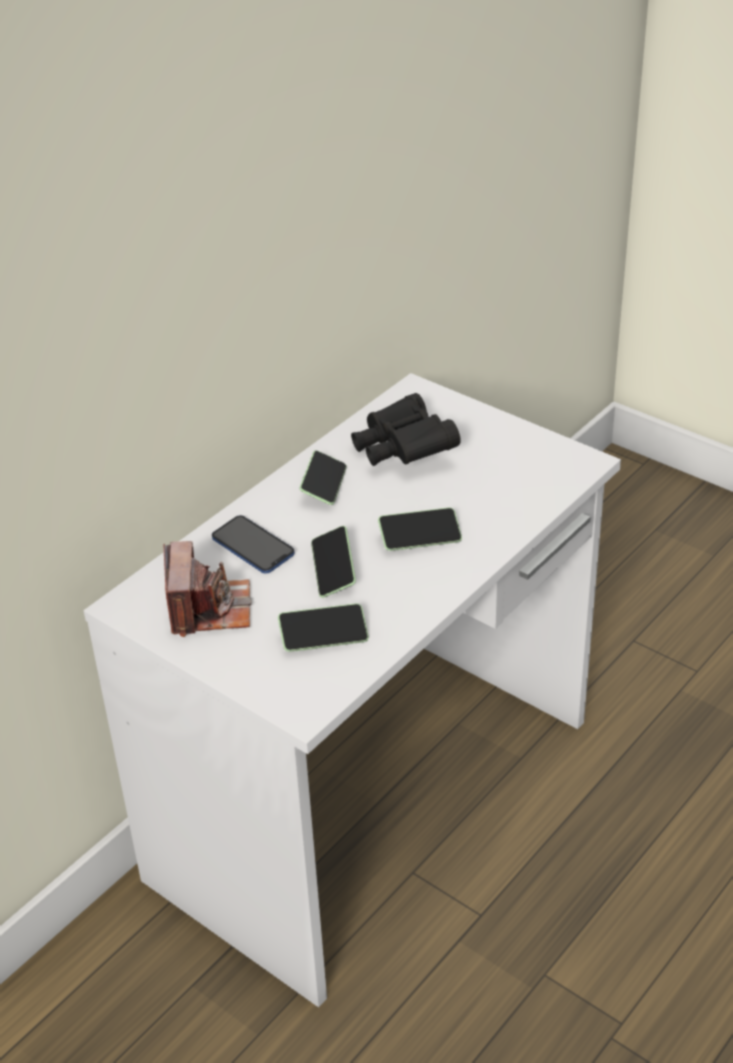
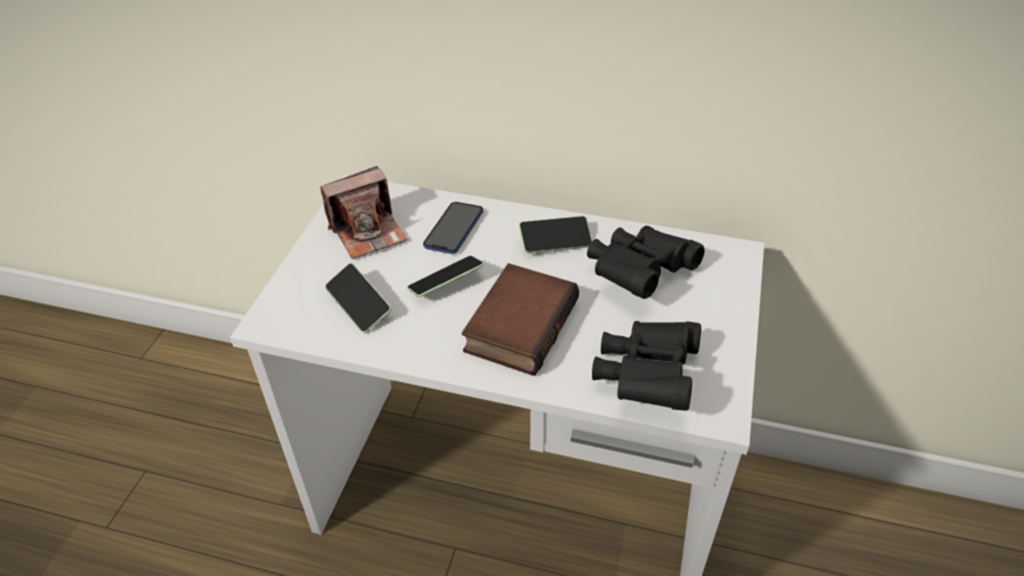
camera: 65 degrees right, 5 degrees up
phone [378,508,462,551] -> book [462,263,579,376]
none -> black binoculars [592,321,701,411]

